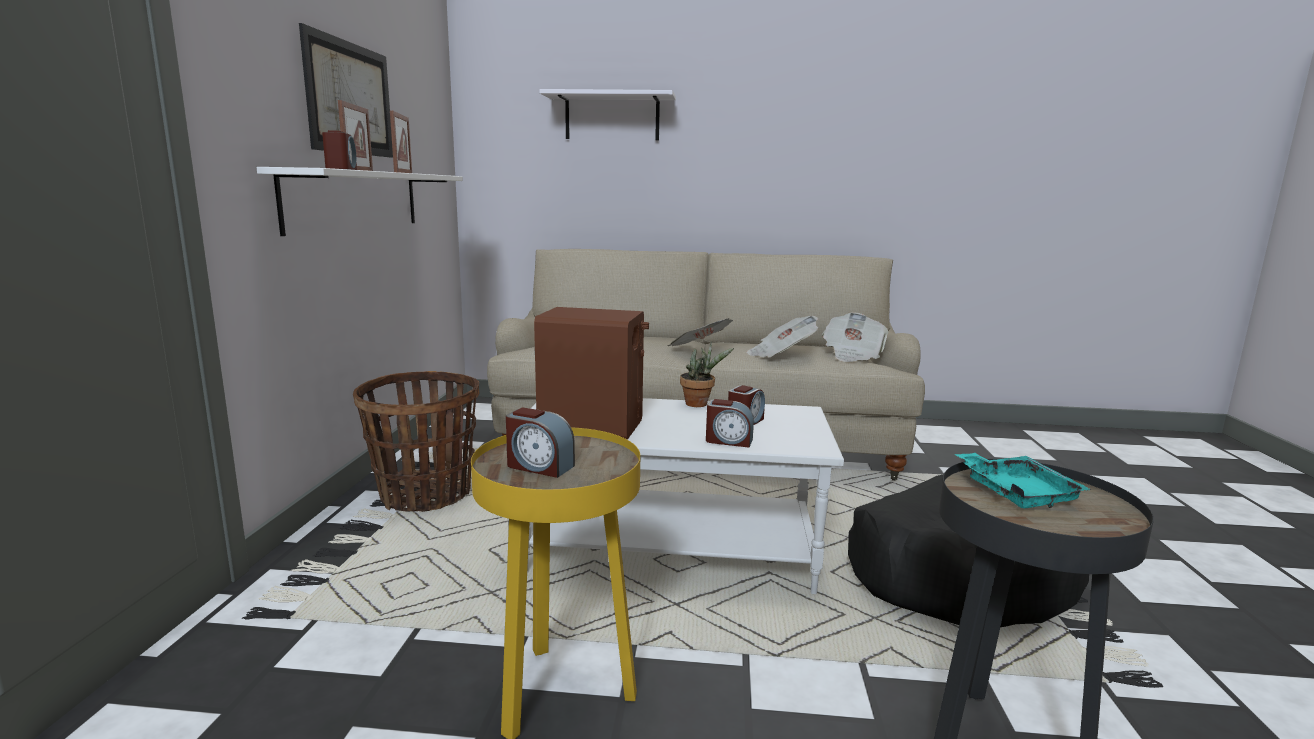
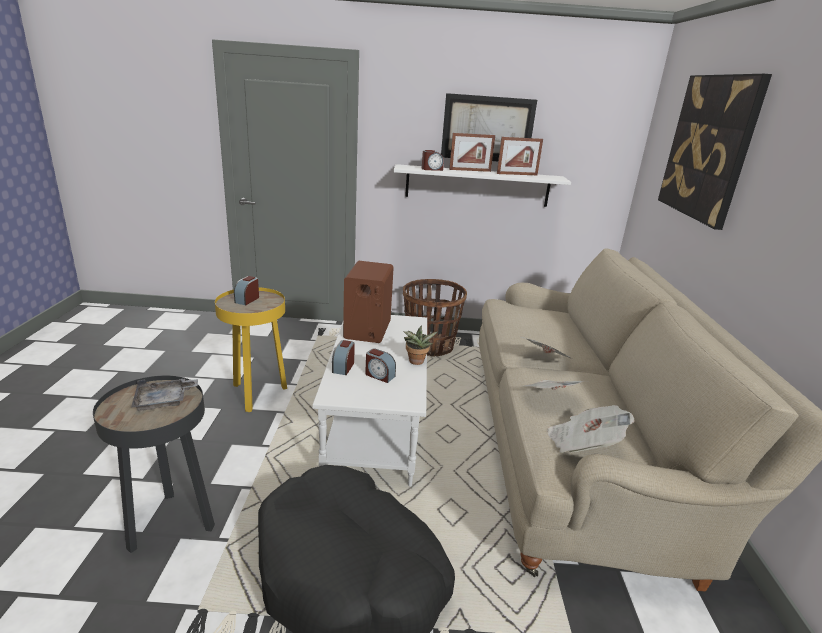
camera: 85 degrees right, 10 degrees up
white shelf [539,89,676,140] -> picture [658,74,772,230]
turquoise tray [954,453,1091,508] -> grey tray [131,378,198,411]

